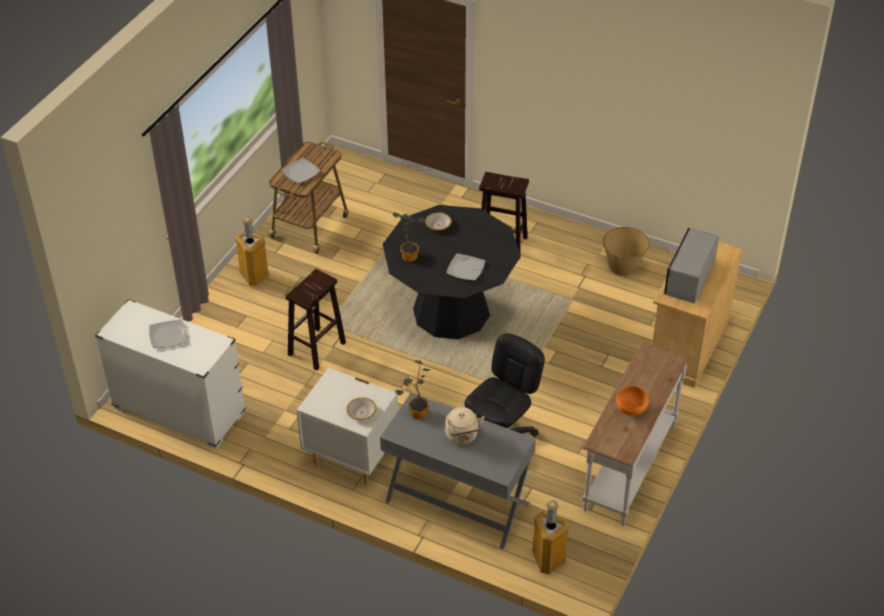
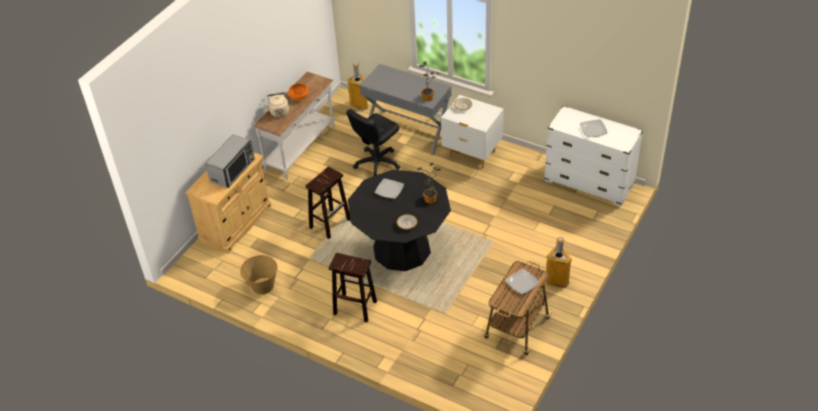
camera: 175 degrees left, 0 degrees up
brown stool [285,269,346,370] -> brown stool moved to [305,167,350,239]
beige kettle [445,407,484,445] -> beige kettle moved to [264,92,289,117]

